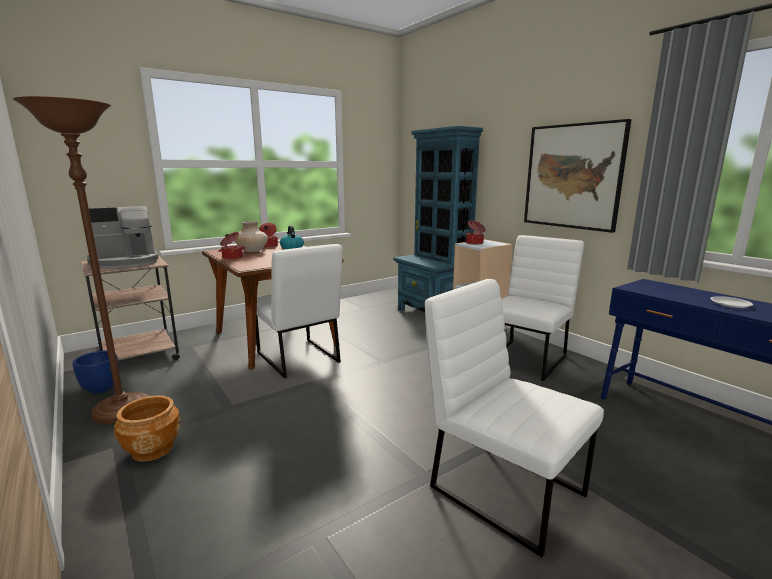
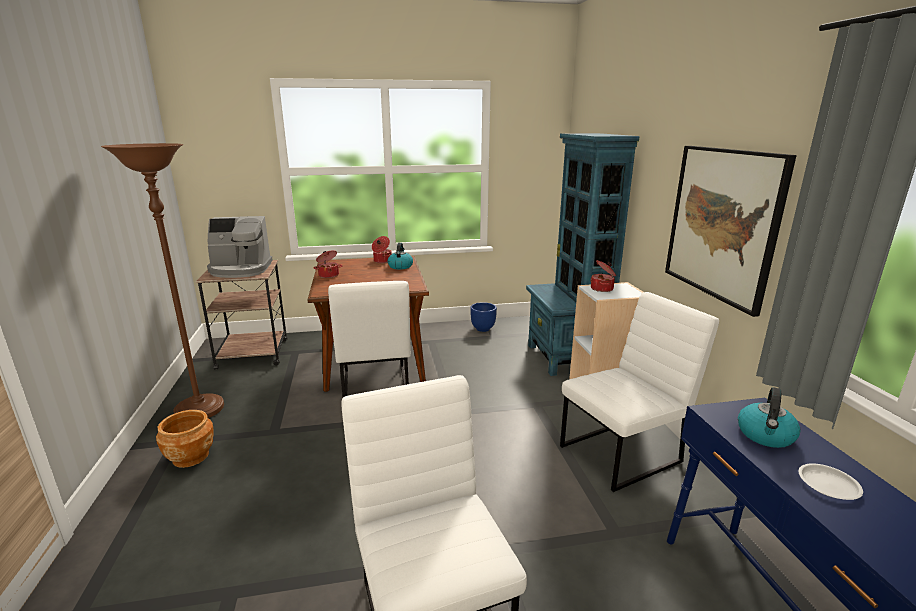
camera: 25 degrees right, 5 degrees up
blue planter [72,351,119,394] -> blue planter moved to [470,302,497,332]
beige vase [234,222,268,252] -> none
none -> kettle [738,387,801,448]

